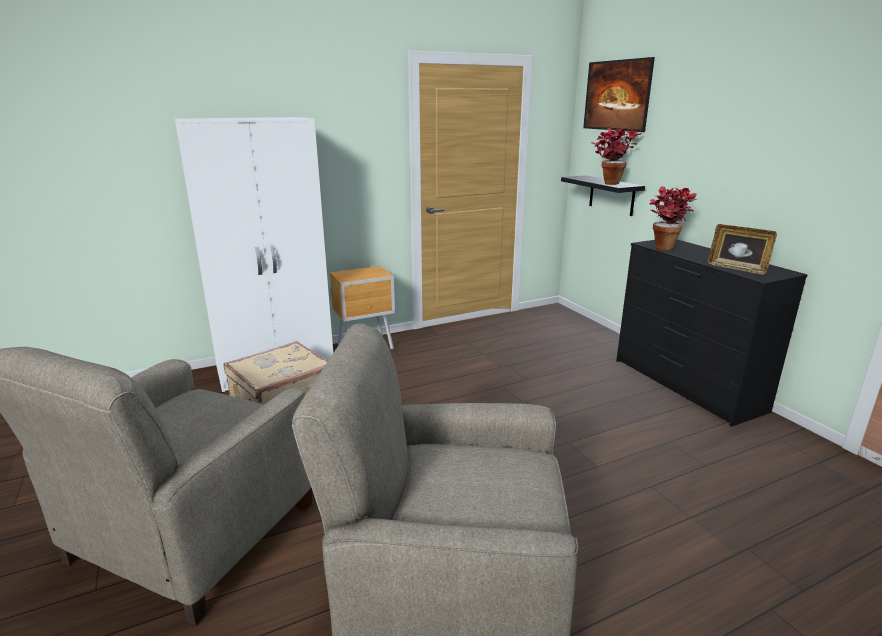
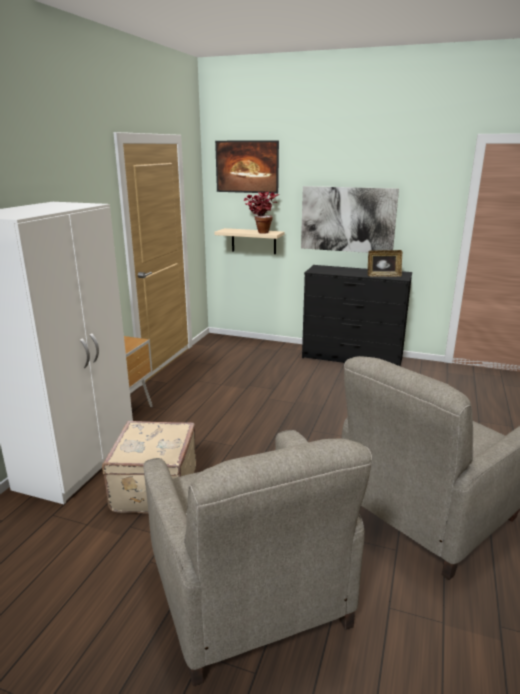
camera: 45 degrees left, 0 degrees up
black shelf [561,175,645,216] -> beige shelf [215,228,284,254]
potted plant [650,186,697,251] -> none
none -> picture [301,186,399,253]

